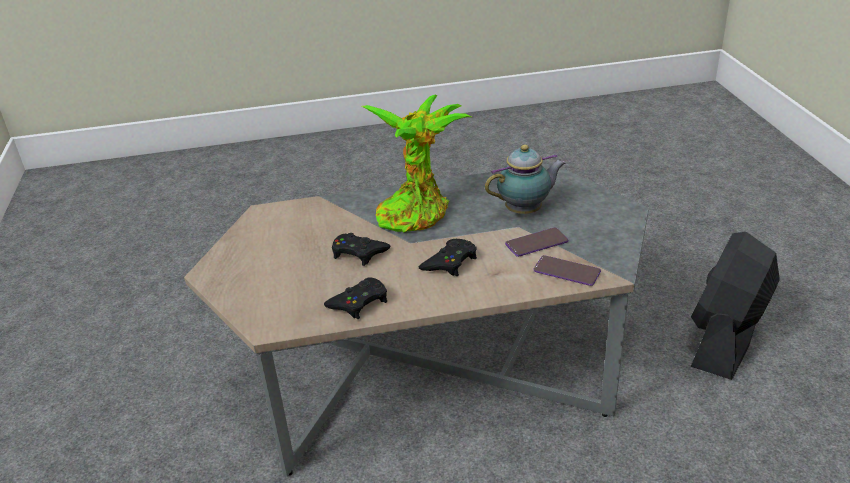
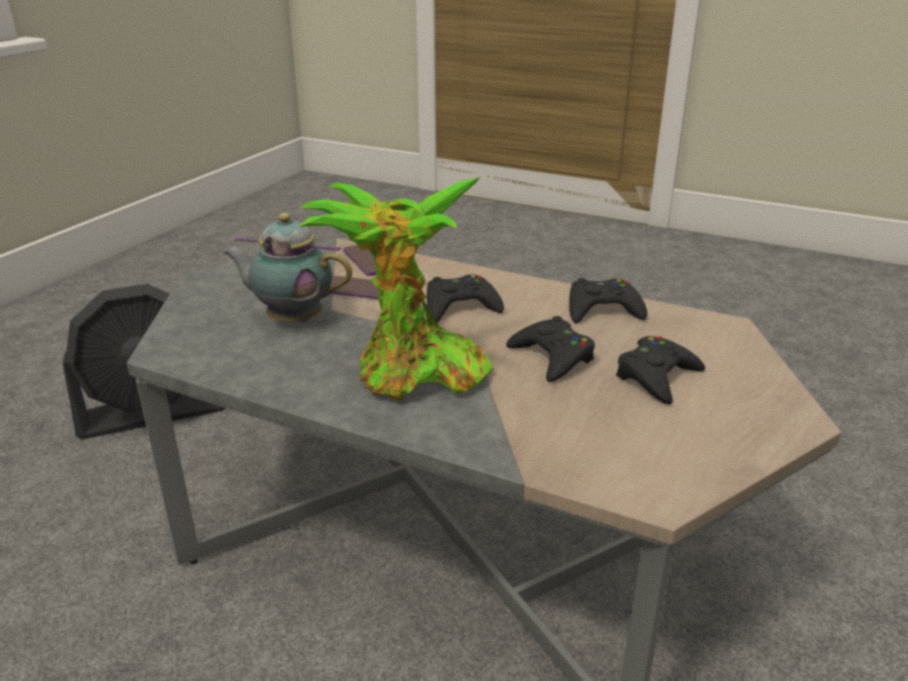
camera: 145 degrees left, 5 degrees down
none -> black game controller [616,336,705,404]

